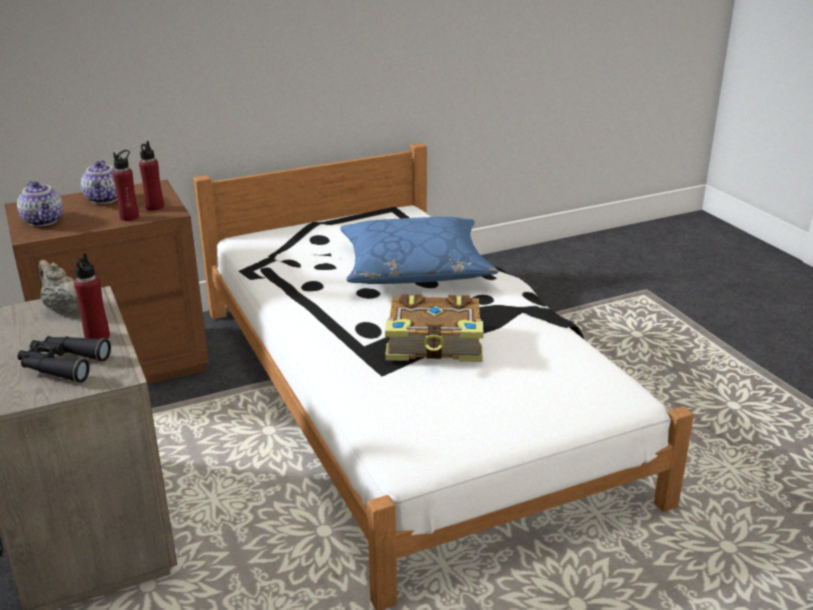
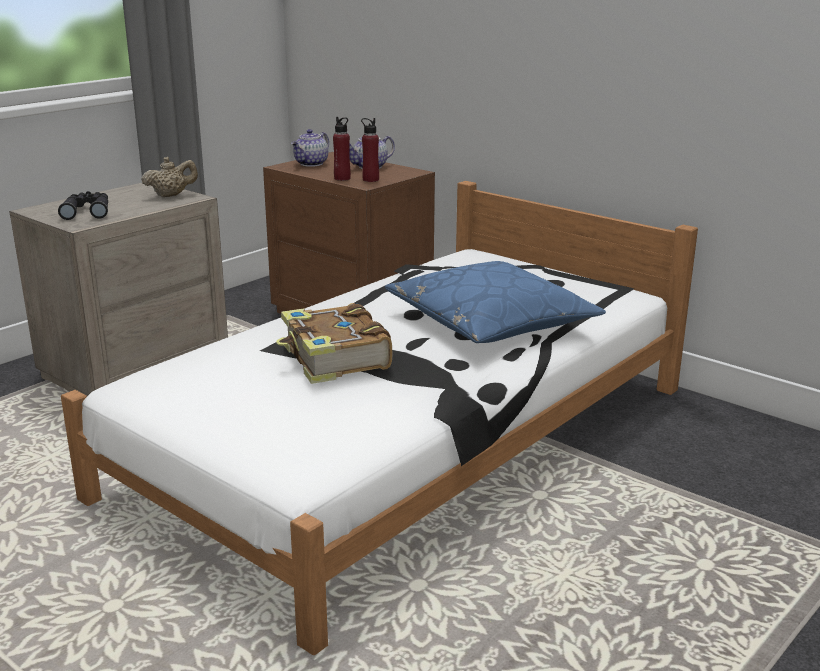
camera: 65 degrees right, 5 degrees down
beige teapot [38,260,79,313] -> beige teapot turned 45 degrees clockwise [141,157,198,197]
red bottle [74,253,110,339] -> none

